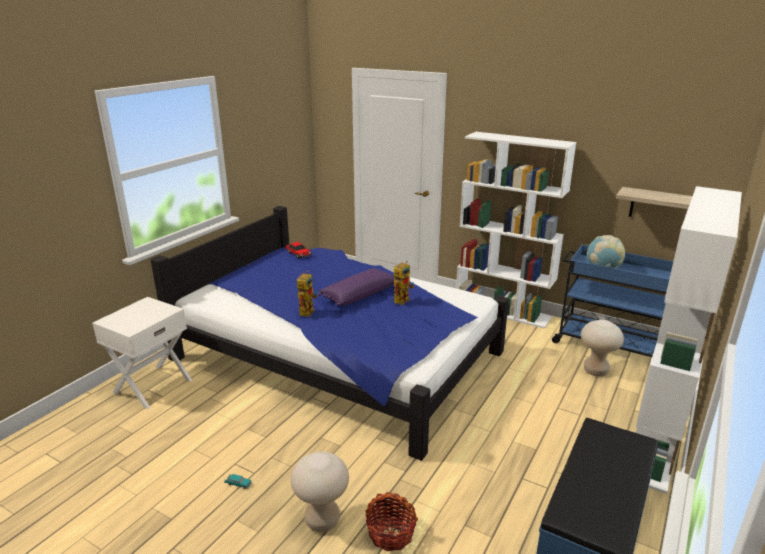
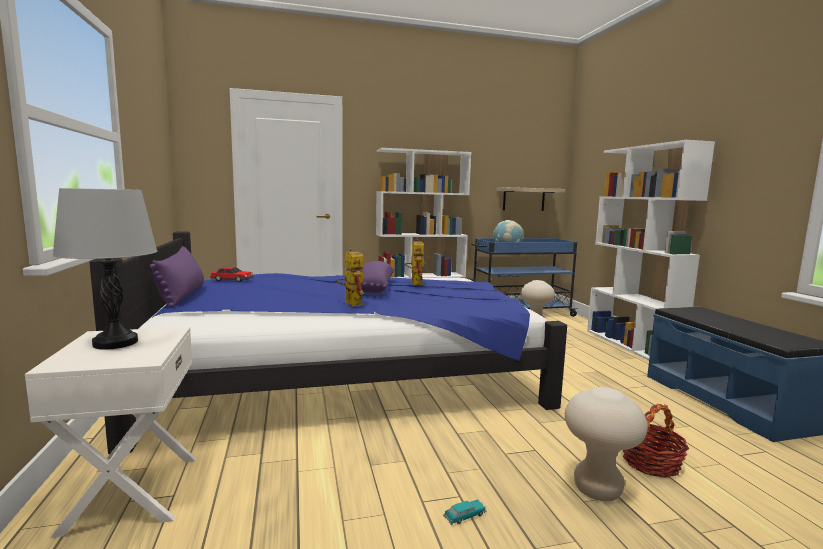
camera: 45 degrees left, 15 degrees down
none -> grey table lamp [53,188,157,350]
none -> purple pillow [150,246,204,307]

